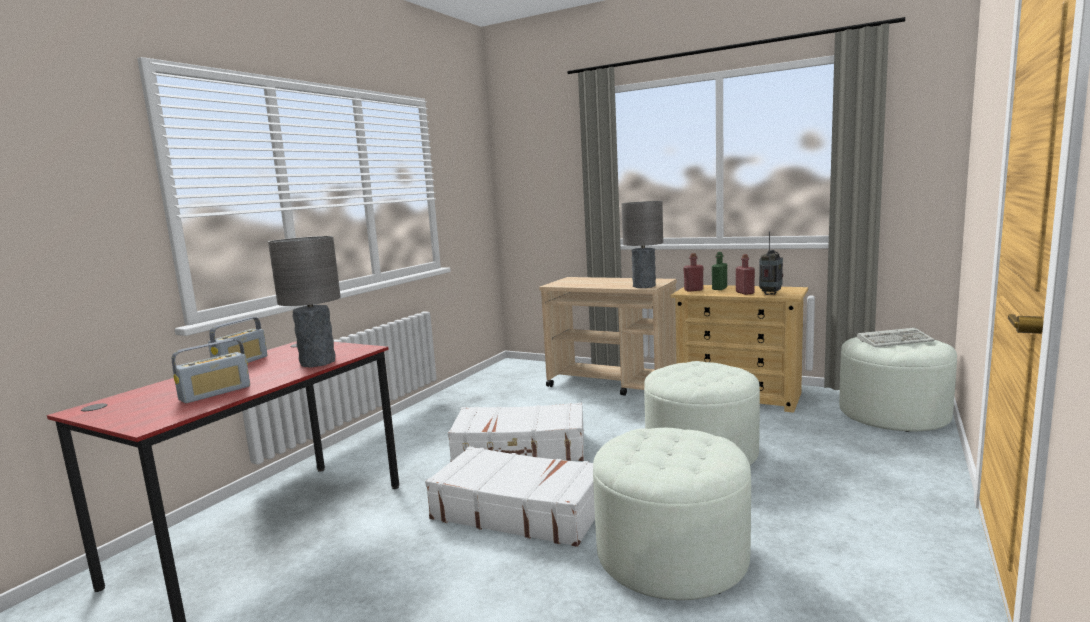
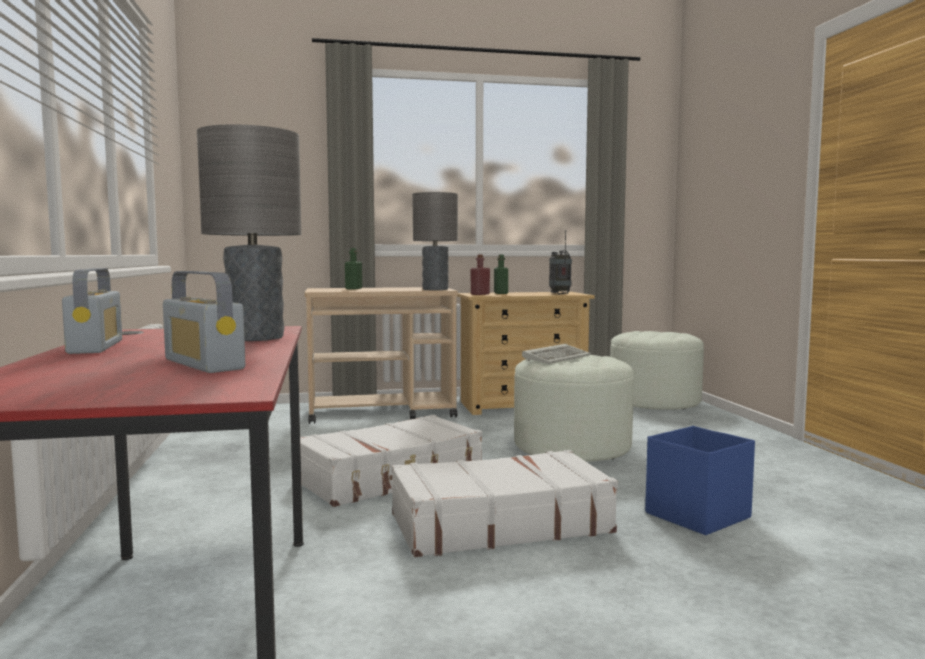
camera: 40 degrees left, 5 degrees down
radio [172,339,250,403] -> radio turned 135 degrees clockwise [163,271,245,373]
white ottoman [593,428,751,600] -> blue storage box [645,426,755,535]
red bottle [736,254,755,295] -> none
keyboard [857,328,935,347] -> keyboard moved to [522,344,591,364]
none -> green bottle [345,248,362,289]

